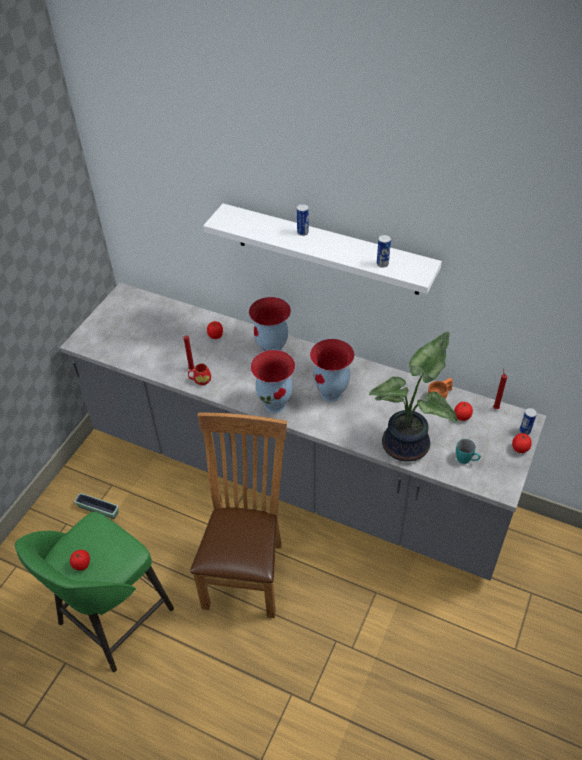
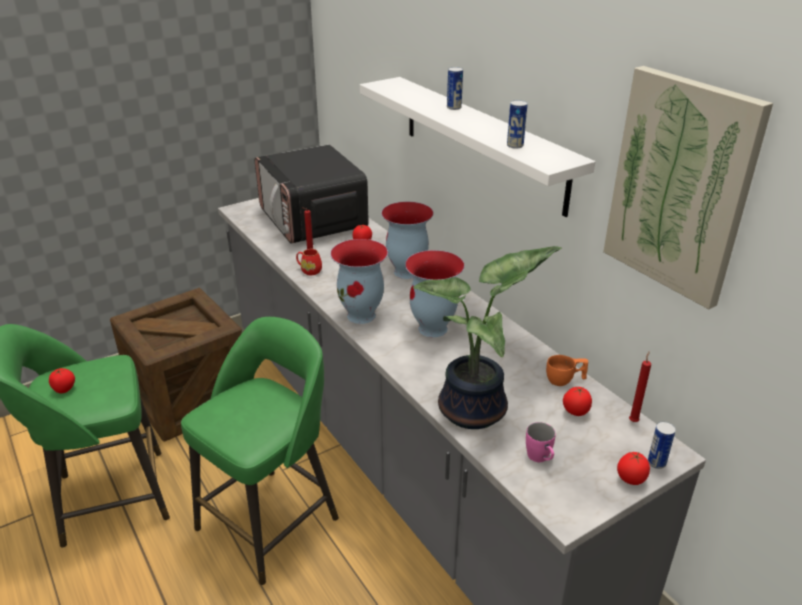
camera: 30 degrees right, 15 degrees down
planter [74,493,119,519] -> crate [110,288,242,441]
brown chair [190,412,287,618] -> green stool [181,317,339,585]
turquoise mug [456,439,481,464] -> pink mug [526,422,556,462]
none -> microwave [255,145,369,244]
none -> picture [603,66,773,309]

